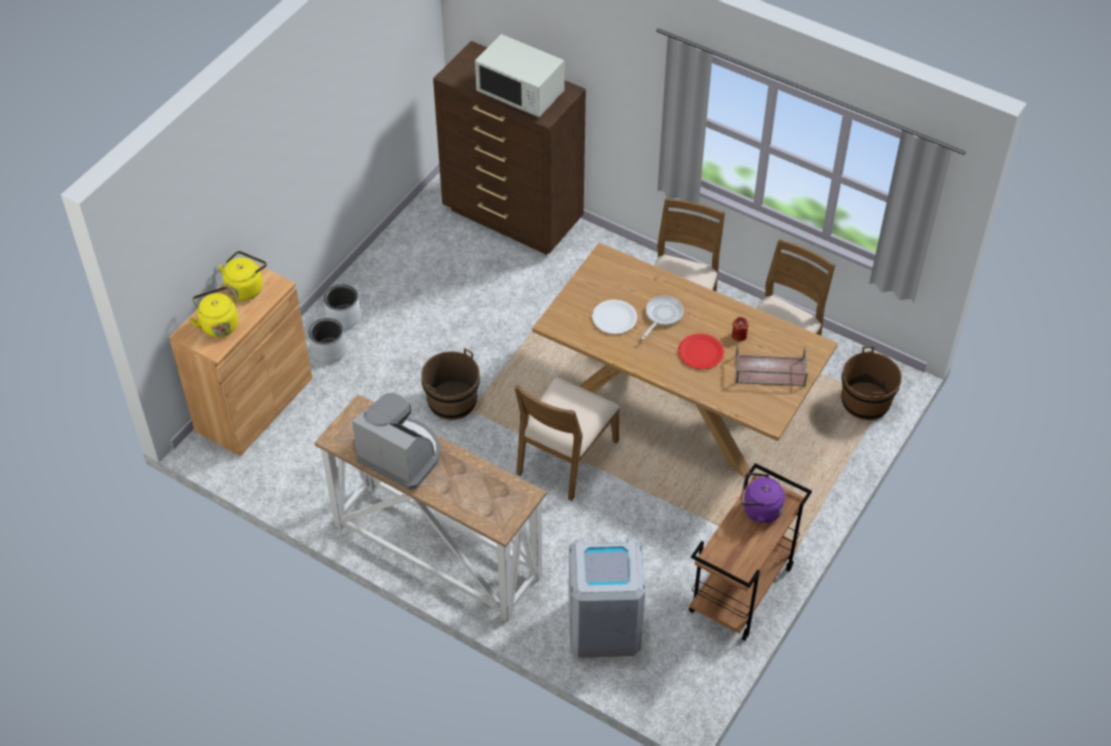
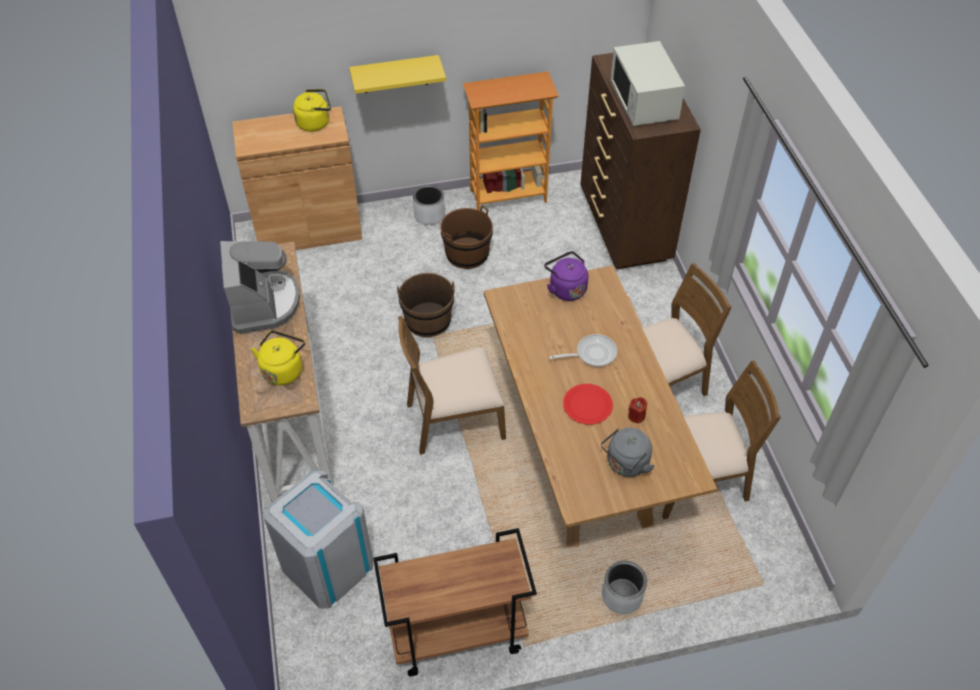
camera: 45 degrees right, 0 degrees up
yellow kettle [189,287,238,337] -> yellow kettle moved to [251,330,305,385]
grey planter [308,318,347,363] -> grey planter moved to [602,561,647,614]
white plate [592,300,637,334] -> none
brown tray [735,343,808,386] -> grey kettle [601,428,655,477]
purple kettle [741,473,785,523] -> purple kettle moved to [544,251,588,301]
brown bucket [841,346,902,420] -> brown bucket moved to [440,205,493,269]
none -> yellow shelf [349,55,446,94]
none -> bookcase [463,71,559,210]

